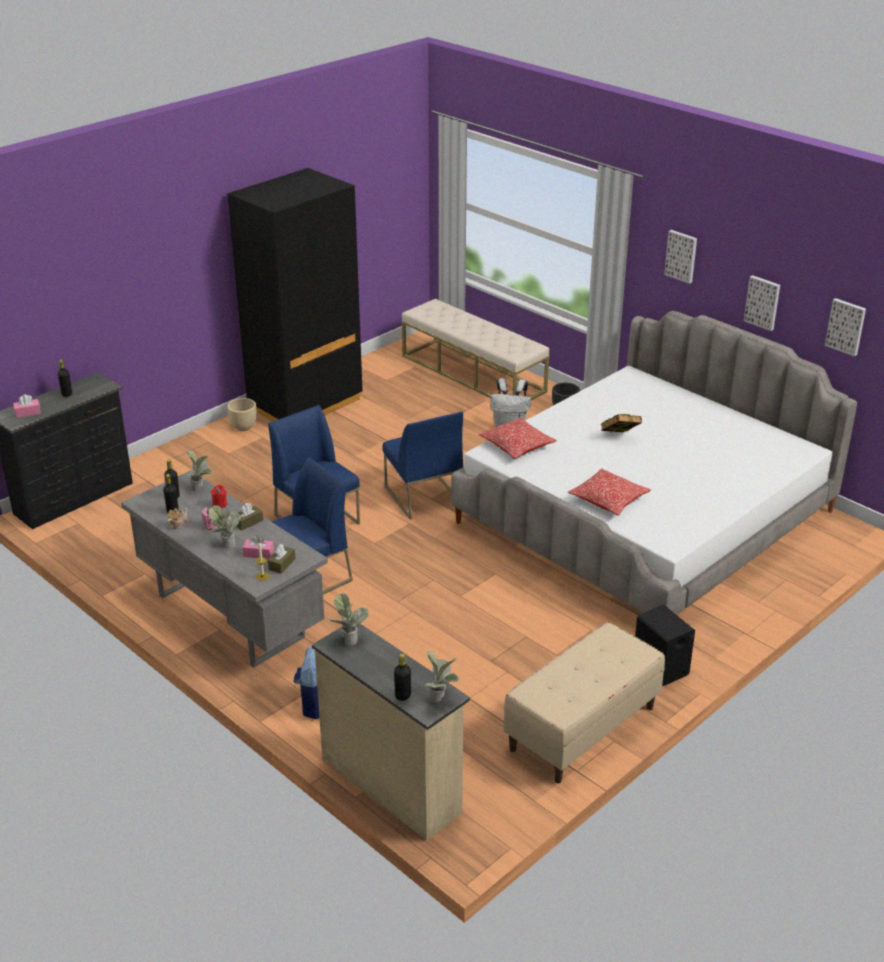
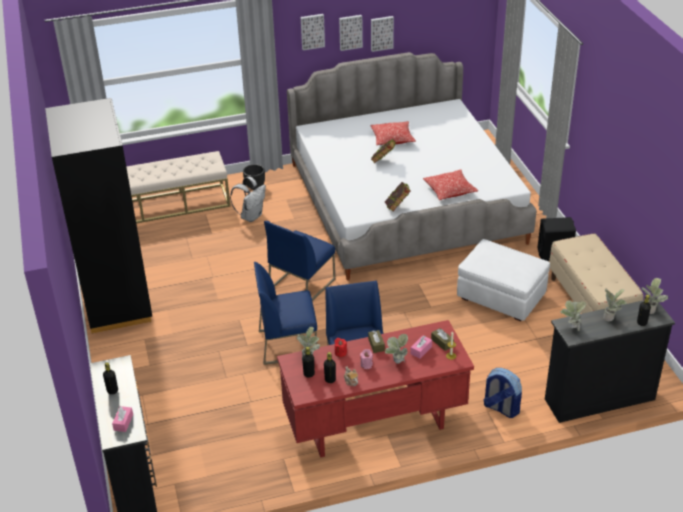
camera: 60 degrees left, 5 degrees up
grey desk [121,470,328,668] -> red desk [277,320,474,458]
beige planter [227,398,257,431] -> none
beige dresser [312,624,470,841] -> black dresser [545,298,675,423]
blue chair [382,412,463,519] -> blue chair turned 120 degrees clockwise [264,221,335,301]
pillow [479,418,557,459] -> pillow moved to [370,121,416,145]
picture [825,298,866,357] -> picture moved to [339,15,363,51]
none -> book [385,182,411,211]
none -> white ottoman [457,239,550,321]
none -> potted plant [603,288,627,322]

